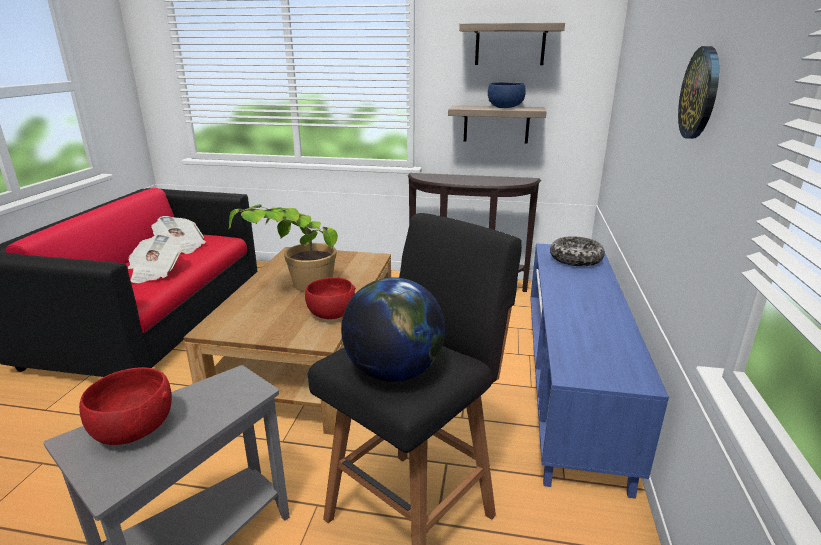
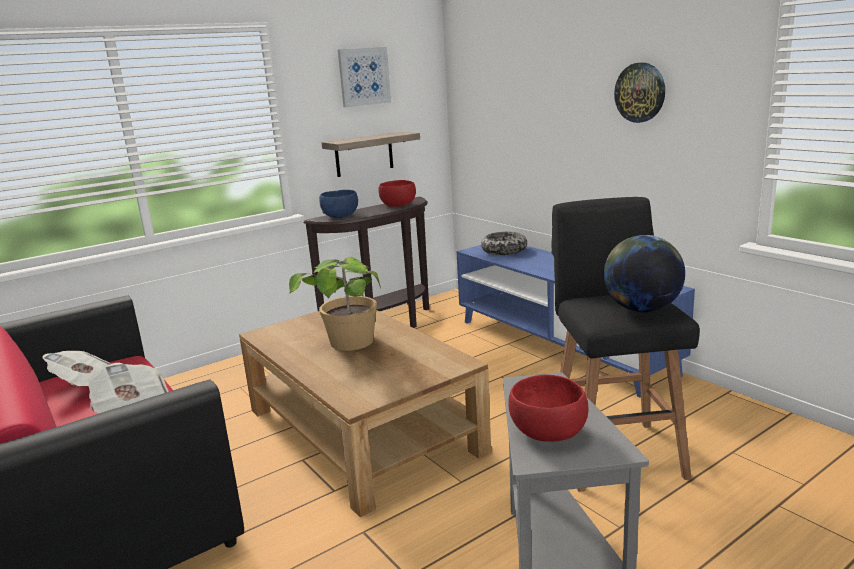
camera: 45 degrees left, 5 degrees down
red bowl [305,277,356,319] -> red bowl moved to [378,180,416,207]
shelf [459,23,565,65] -> picture [338,47,391,107]
blue bowl [488,82,526,108] -> blue bowl moved to [319,190,358,218]

